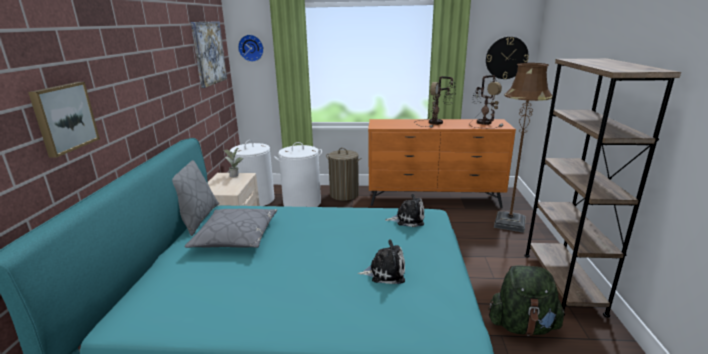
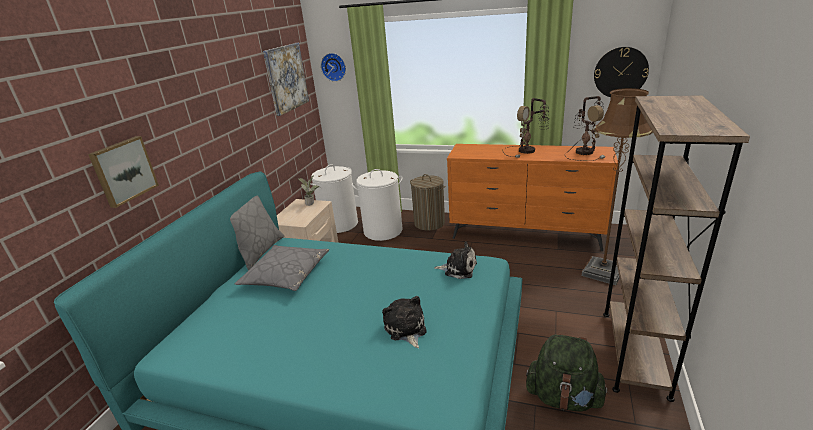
camera: 15 degrees right, 5 degrees up
plush toy [357,240,405,284] -> plush toy turned 120 degrees counterclockwise [382,296,427,349]

